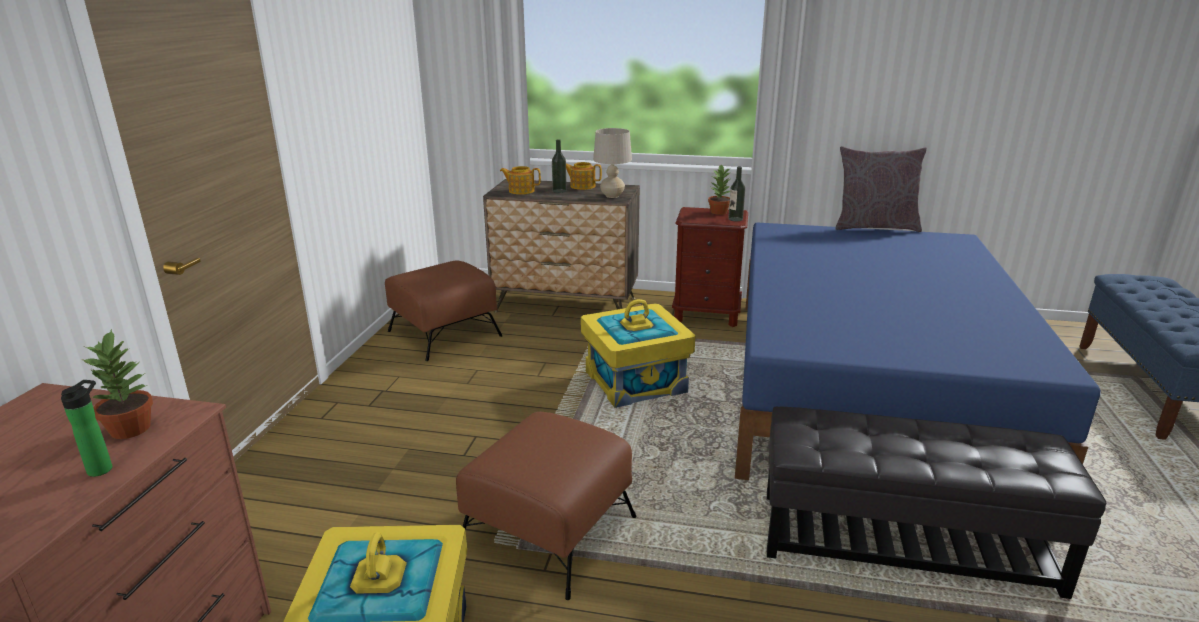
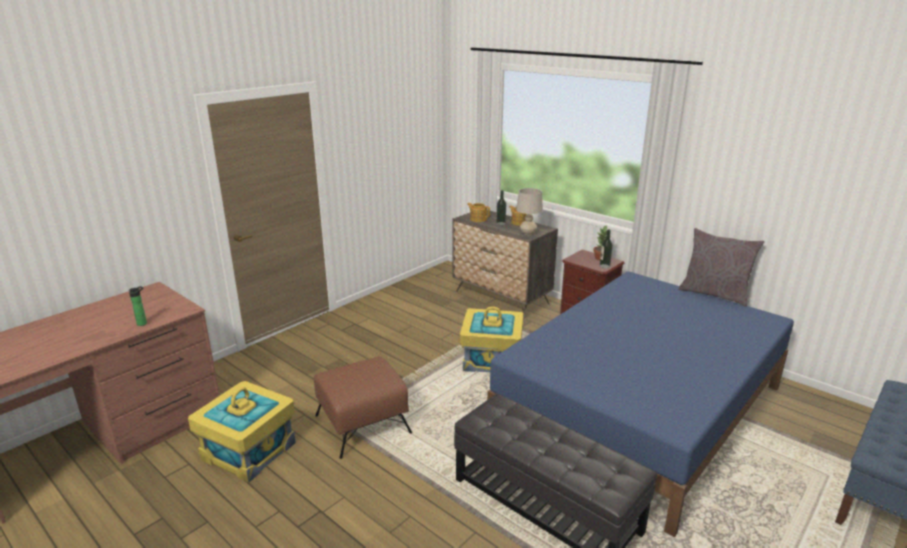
camera: 30 degrees right, 0 degrees up
potted plant [81,329,153,439] -> none
brown ottoman [385,260,502,361] -> none

